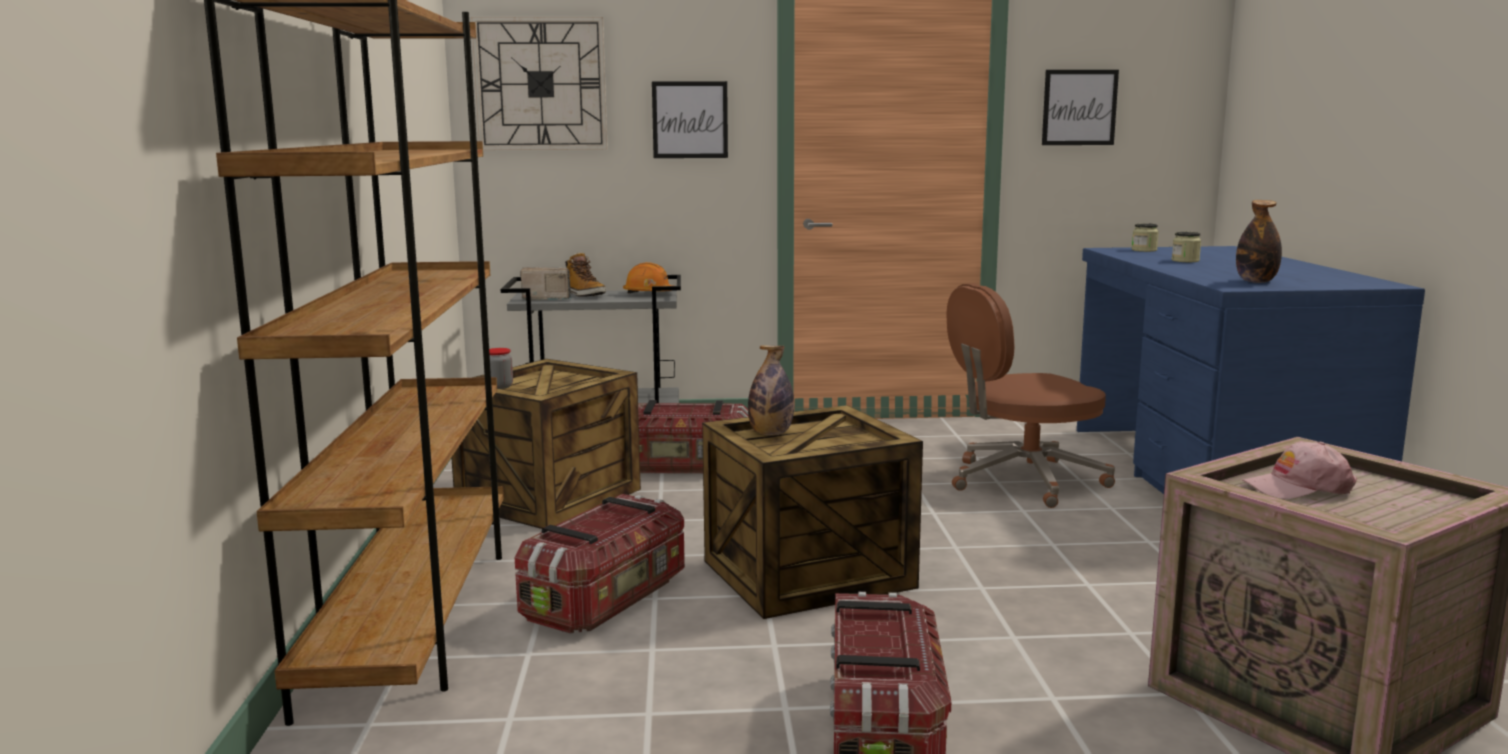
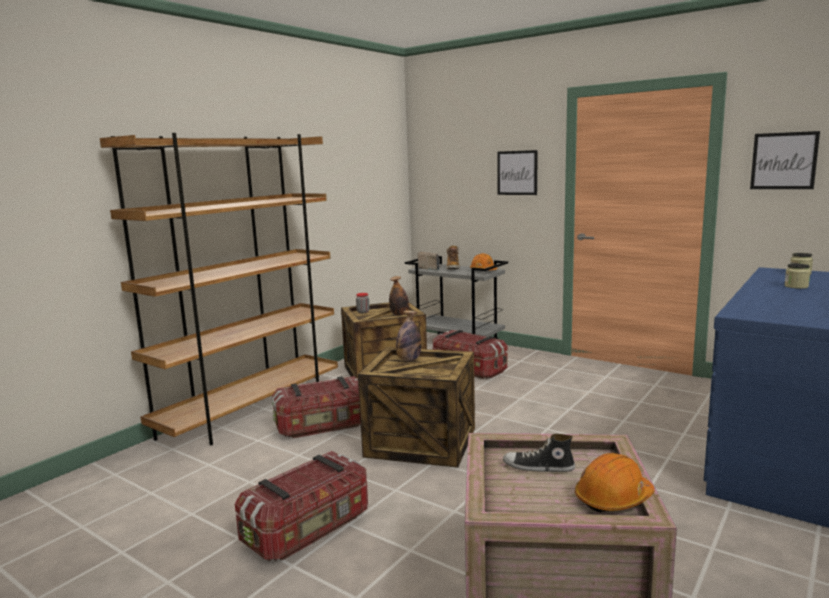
camera: 40 degrees right, 0 degrees up
wall clock [471,17,608,150] -> none
brown office chair [946,283,1115,508] -> none
bottle [1236,200,1282,283] -> bottle moved to [389,276,409,316]
pink cap [1242,442,1357,499] -> shoe [503,434,575,472]
none -> orange hard hat [575,453,655,513]

